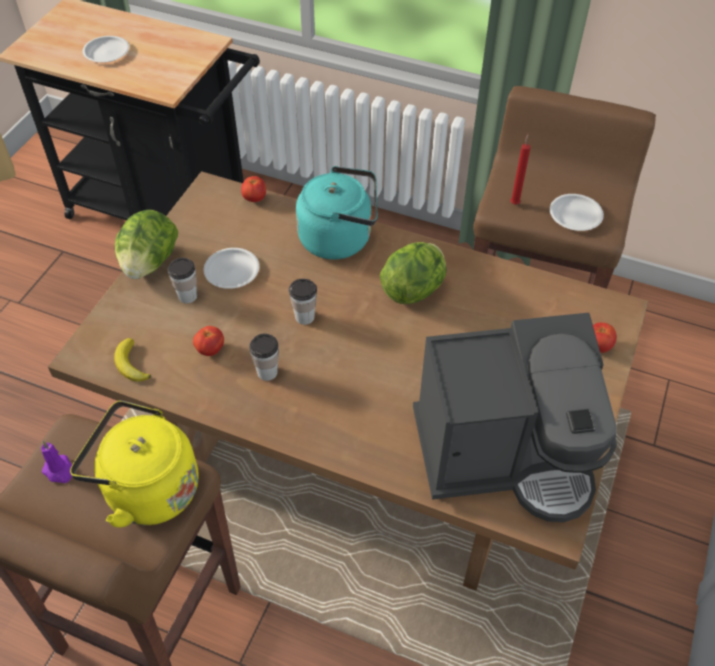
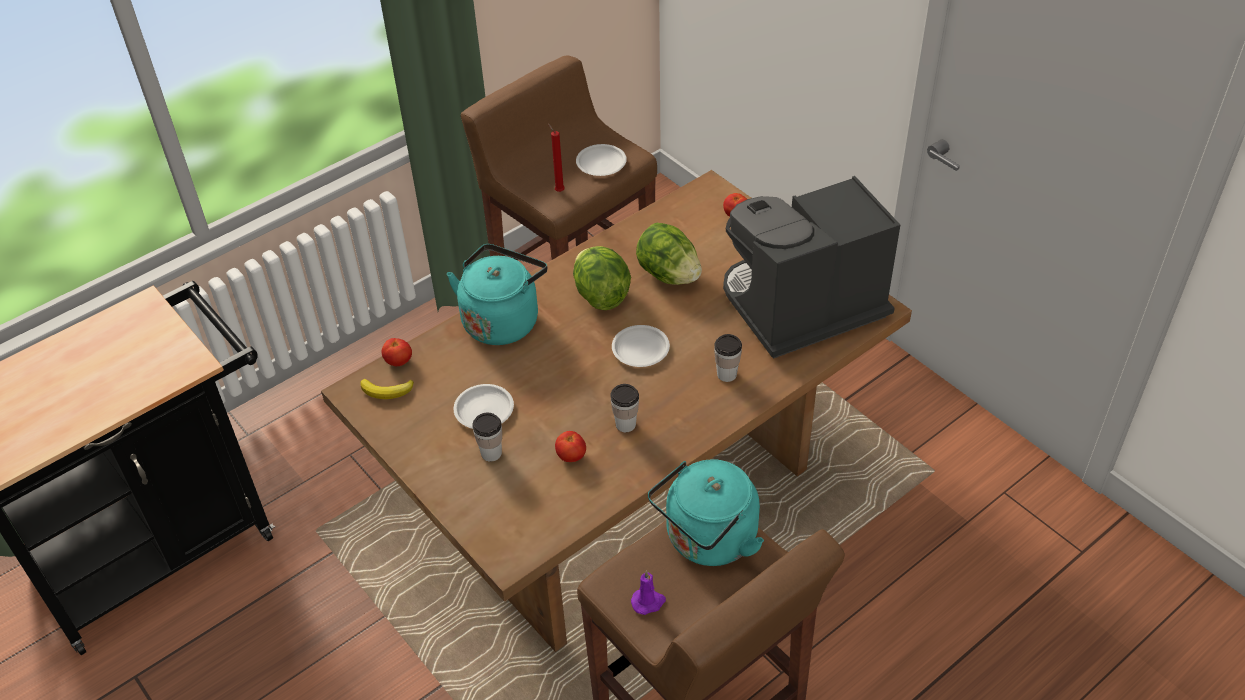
camera: 60 degrees left, 5 degrees down
yellow kettle [70,400,199,528] -> turquoise kettle [648,459,764,566]
white plate [83,36,129,63] -> white plate moved to [612,325,670,367]
banana [114,338,151,382] -> banana moved to [360,379,414,399]
lettuce [115,210,178,279] -> lettuce moved to [636,223,702,285]
cup [289,279,317,325] -> cup moved to [714,334,742,382]
coffee machine [413,313,617,522] -> coffee machine turned 135 degrees counterclockwise [723,176,900,358]

